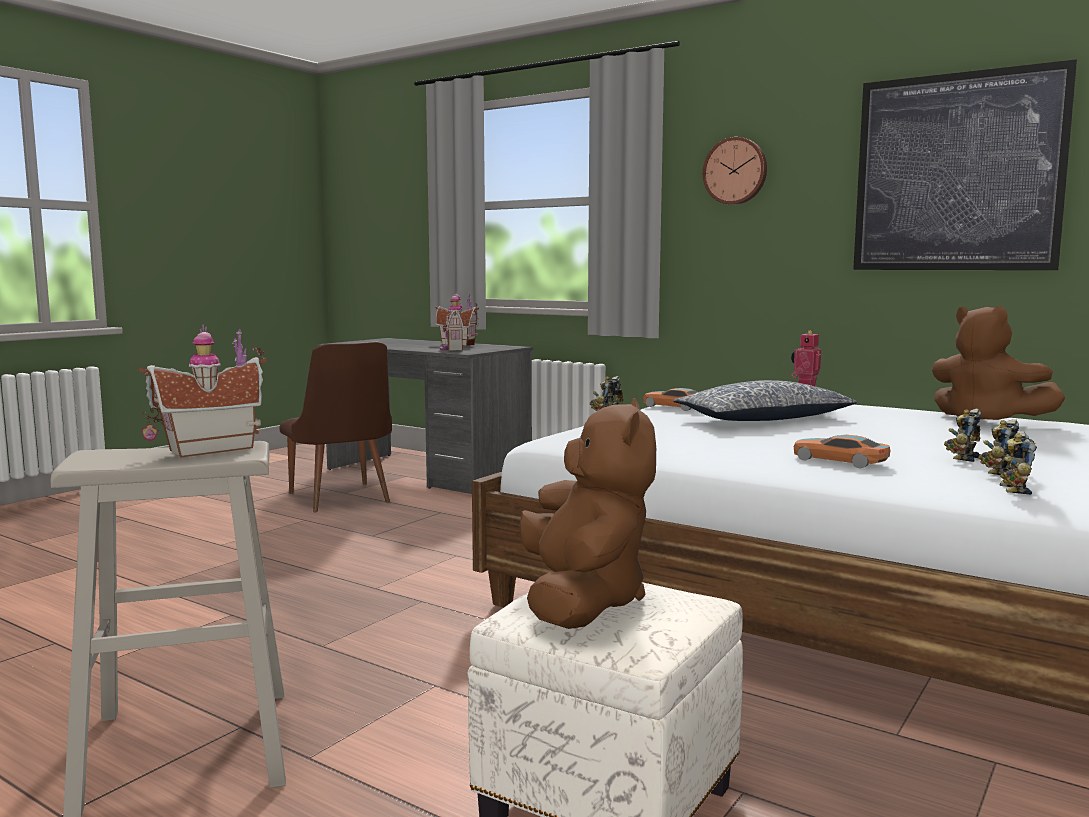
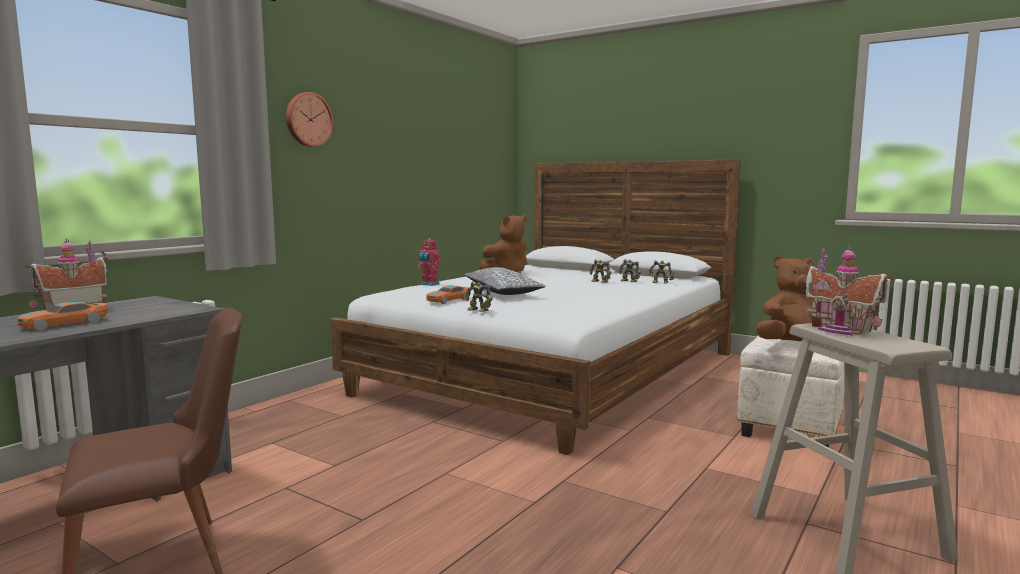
camera: 90 degrees left, 0 degrees up
toy house [439,292,464,351] -> none
toy car [794,435,890,469] -> toy car moved to [17,301,107,331]
picture [853,59,1077,270] -> none

